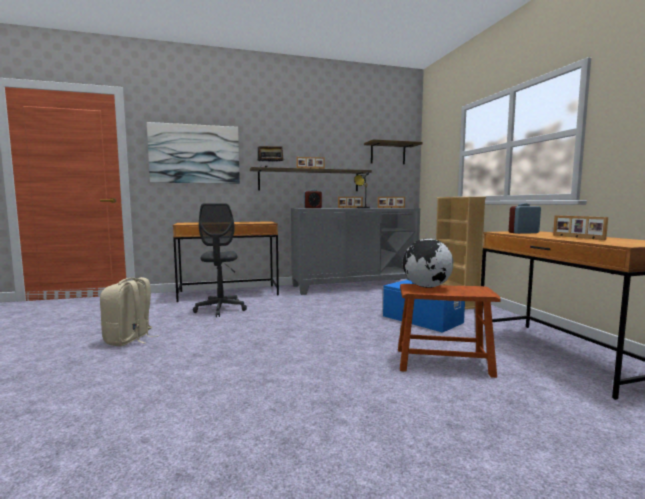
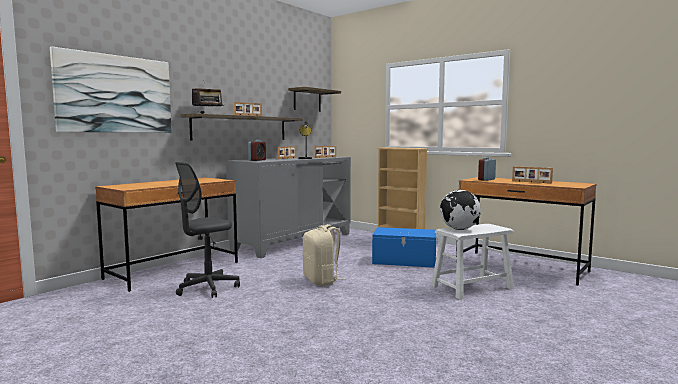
camera: 35 degrees left, 0 degrees up
beige backpack [100,277,159,346] -> beige backpack moved to [302,224,346,286]
grey office chair [193,203,247,317] -> grey office chair turned 90 degrees clockwise [175,162,240,298]
brown stool [398,284,501,378] -> white stool [431,224,514,300]

